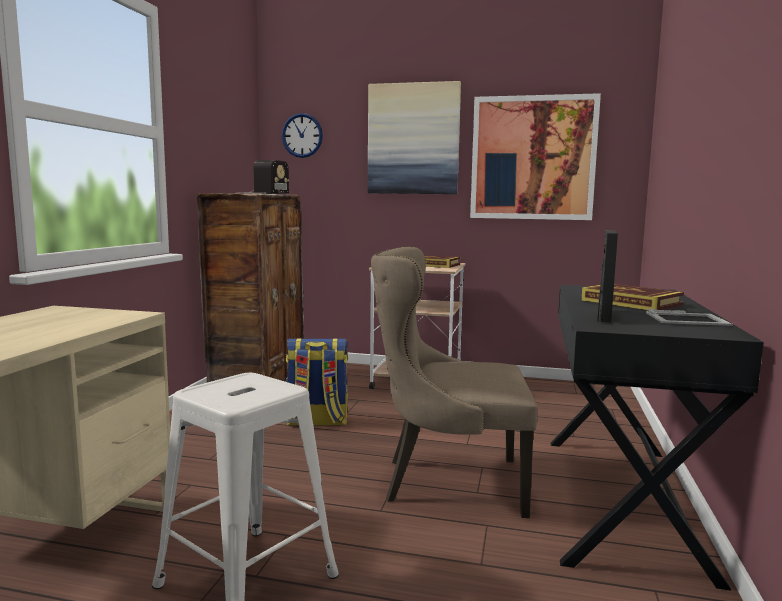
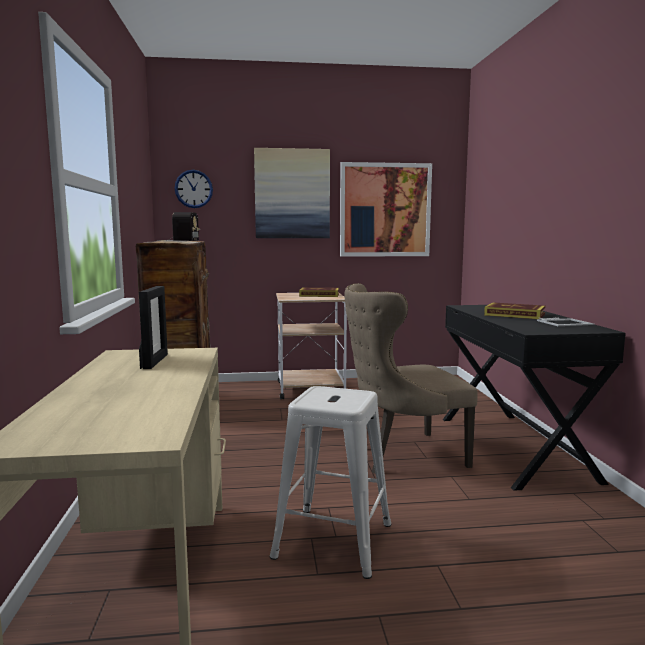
camera: 20 degrees left, 0 degrees up
backpack [285,338,348,425] -> none
picture frame [597,230,618,323] -> picture frame moved to [139,286,168,369]

